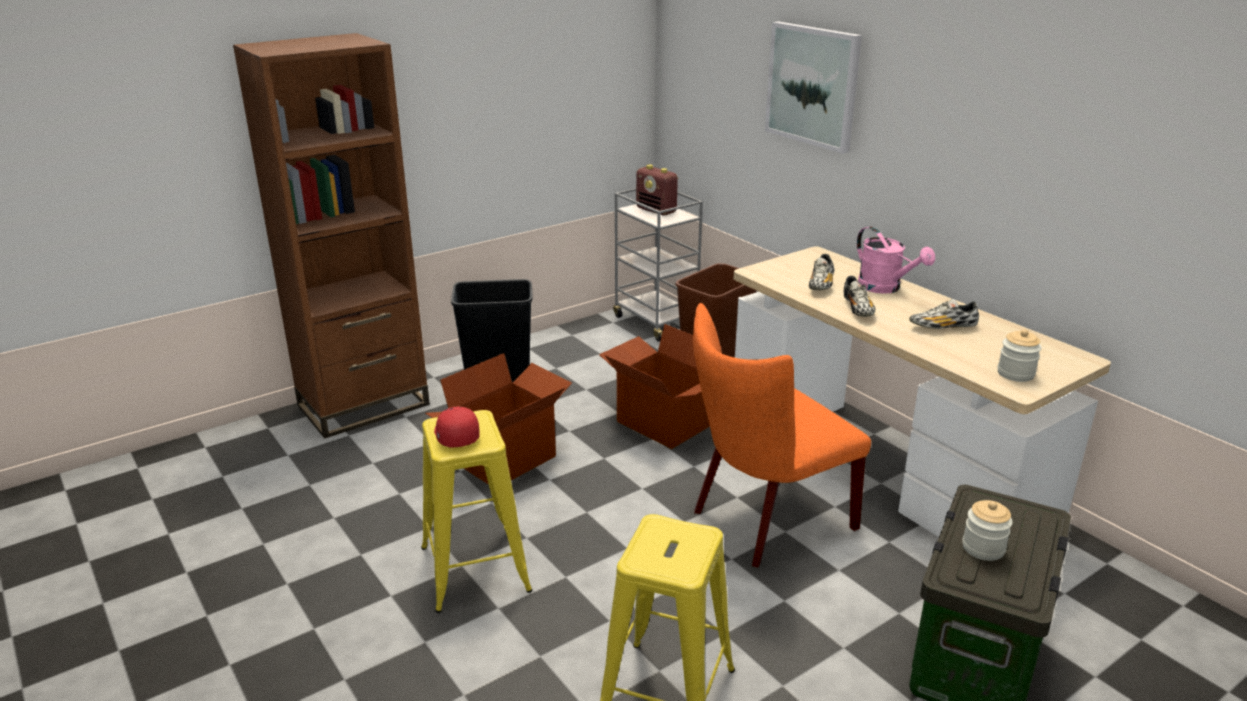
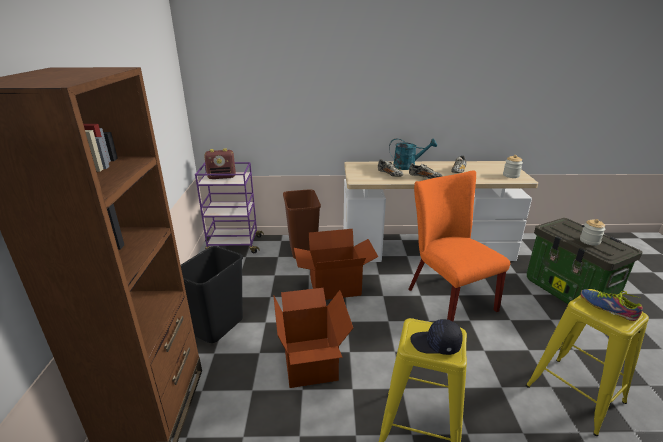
camera: 55 degrees left, 0 degrees up
red cap [434,407,480,448] -> black cap [411,319,463,355]
grey cart [613,188,703,342] -> purple cart [195,162,264,253]
orange chair [693,303,871,568] -> orange chair turned 150 degrees clockwise [408,170,510,322]
picture [765,21,862,154] -> none
pink watering can [857,226,935,294] -> turquoise watering can [389,138,437,170]
none -> shoe [581,289,643,321]

